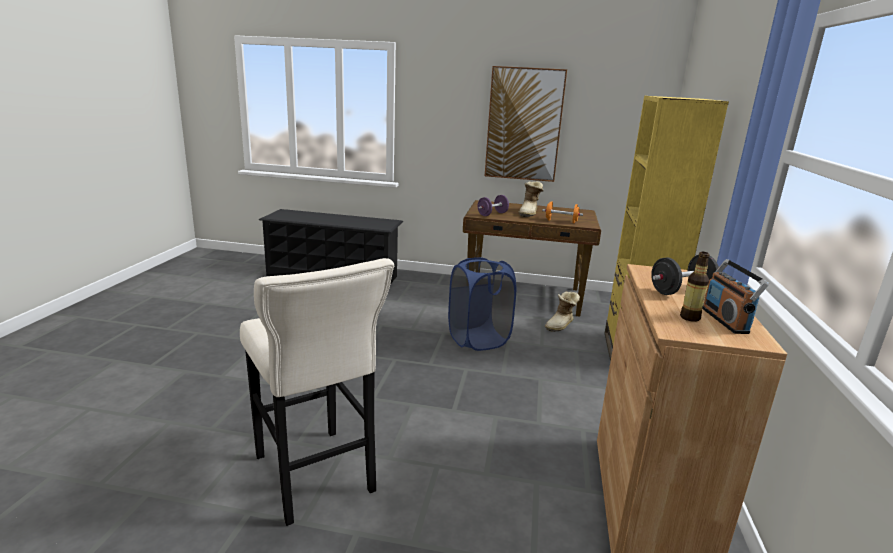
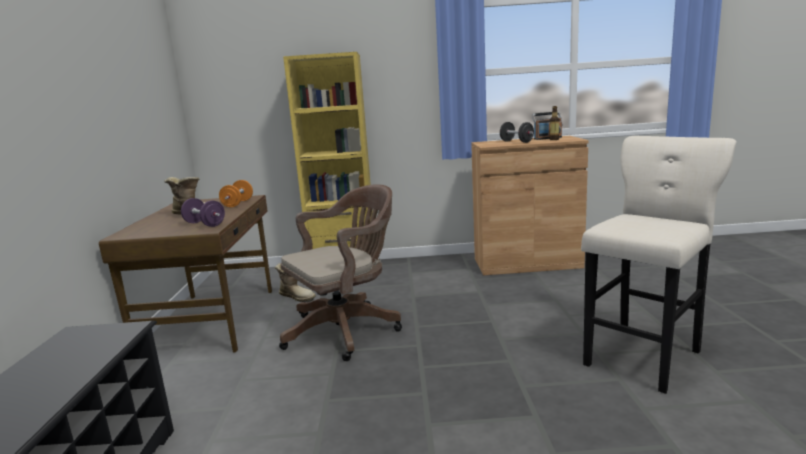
camera: 100 degrees left, 5 degrees down
blue laundry basket [448,257,516,351] -> brown office chair [279,184,402,361]
picture [485,66,567,182] -> none

